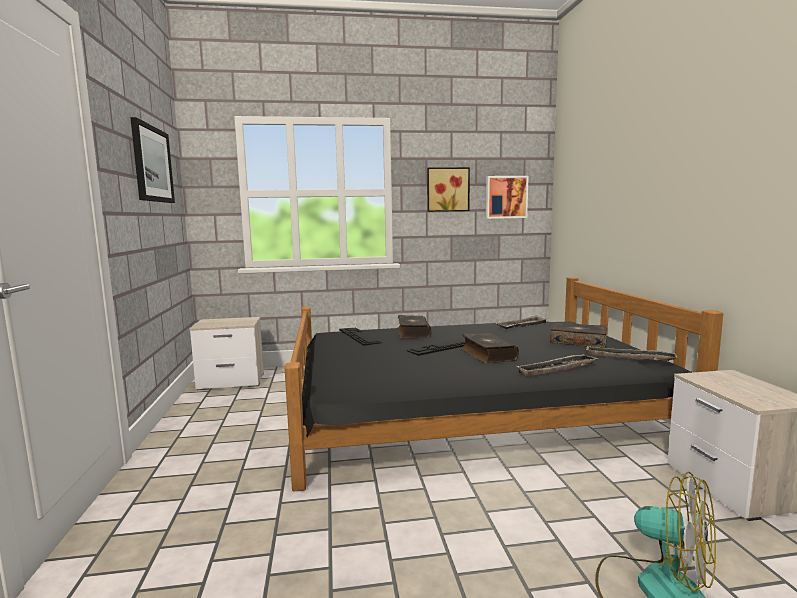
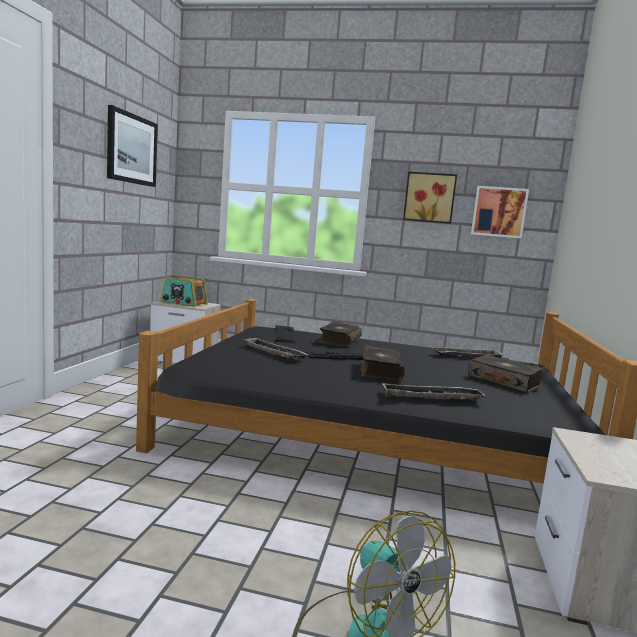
camera: 20 degrees right, 0 degrees up
tray [586,346,677,361] -> tray moved to [244,338,309,359]
none -> radio [161,276,208,307]

